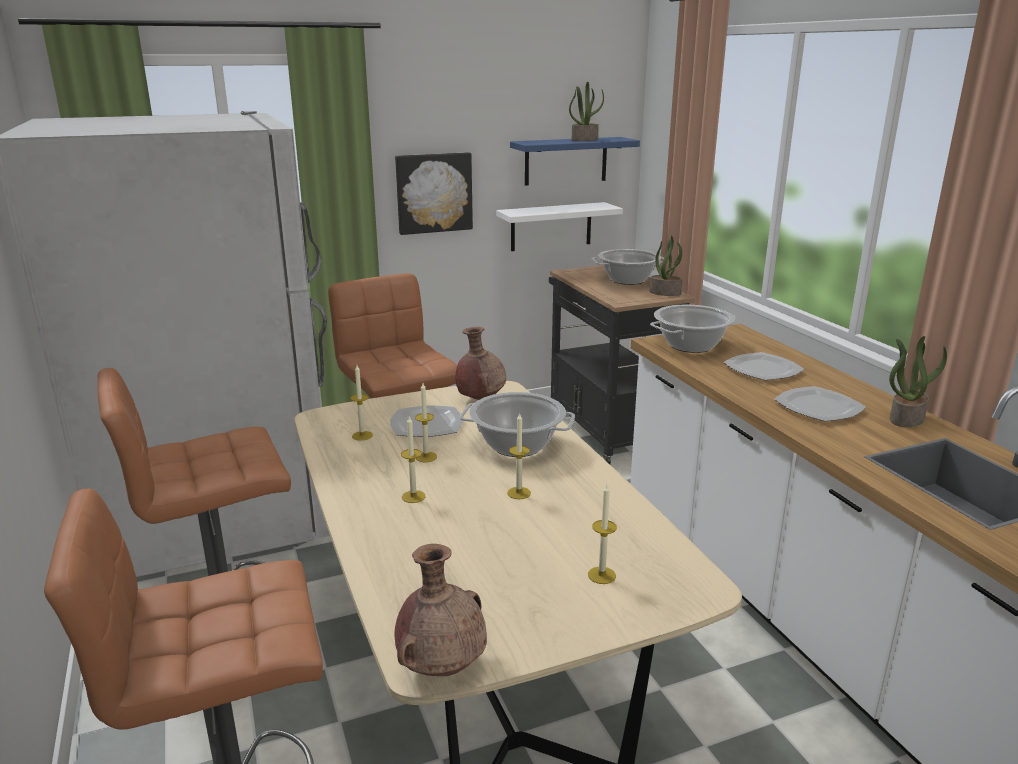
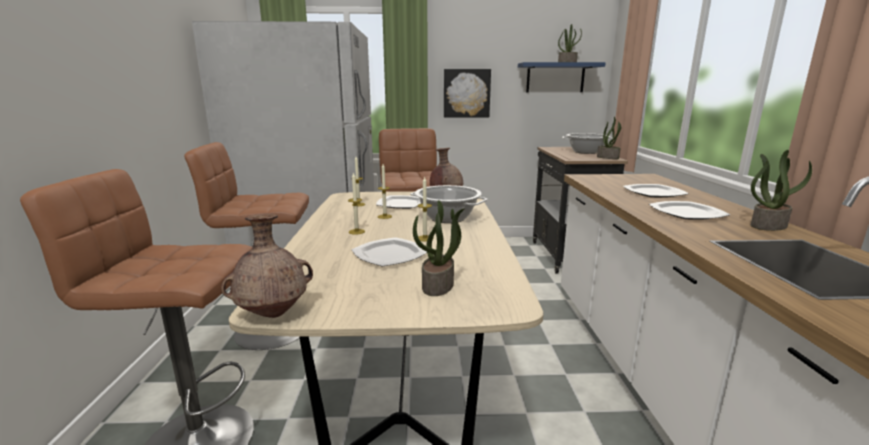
camera: 20 degrees right, 5 degrees down
white shelf [496,202,623,251] -> none
candle [588,484,617,584] -> potted plant [413,200,465,296]
cooking pot [650,304,736,353] -> none
none -> plate [351,237,427,267]

